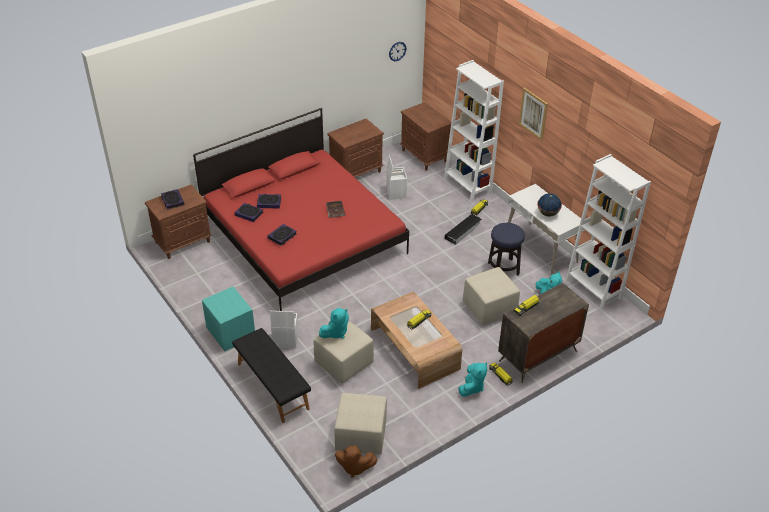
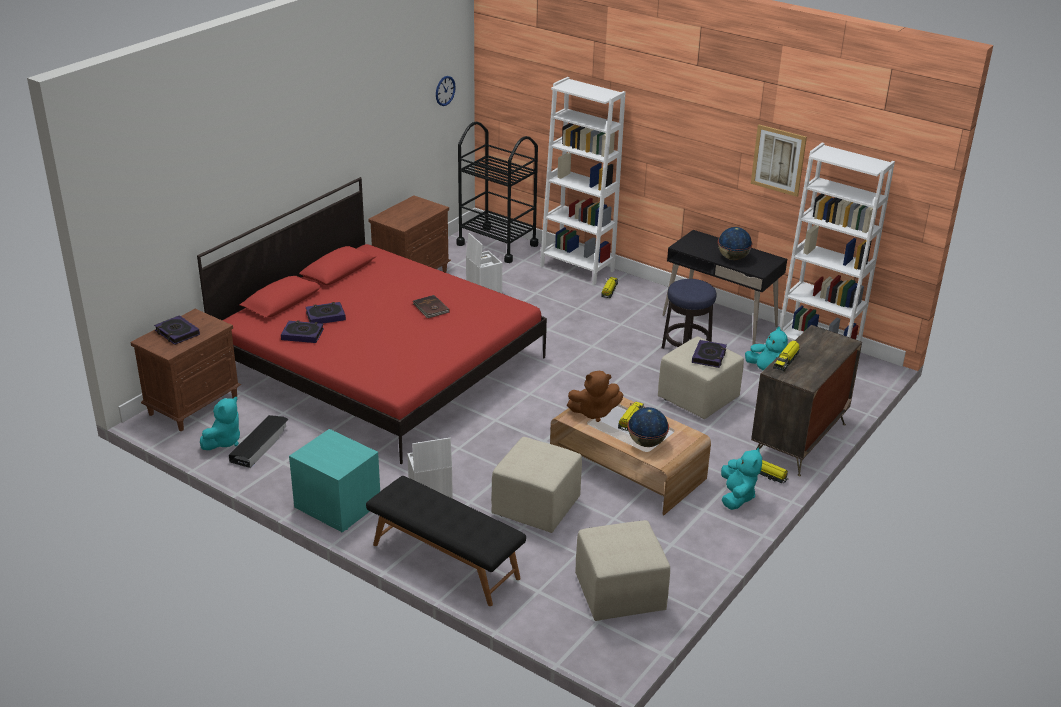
camera: 20 degrees left, 10 degrees down
book [268,224,297,246] -> book moved to [692,340,727,368]
turquoise plush toy [319,308,349,339] -> turquoise plush toy moved to [200,397,240,450]
brown plush toy [335,445,378,478] -> brown plush toy moved to [567,371,623,422]
brown nightstand [400,102,451,171] -> black cart [456,121,538,263]
black storage box [445,214,482,245] -> black storage box moved to [229,415,288,468]
white desk [508,184,585,276] -> black desk [663,230,787,345]
picture [519,88,548,141] -> picture moved to [751,125,807,197]
none -> globe [628,407,669,447]

